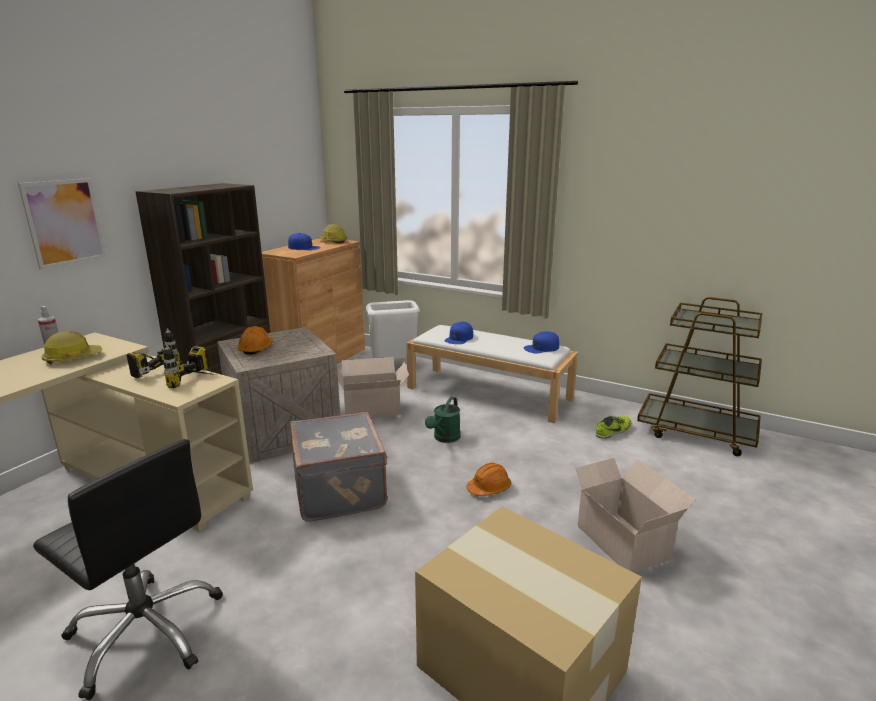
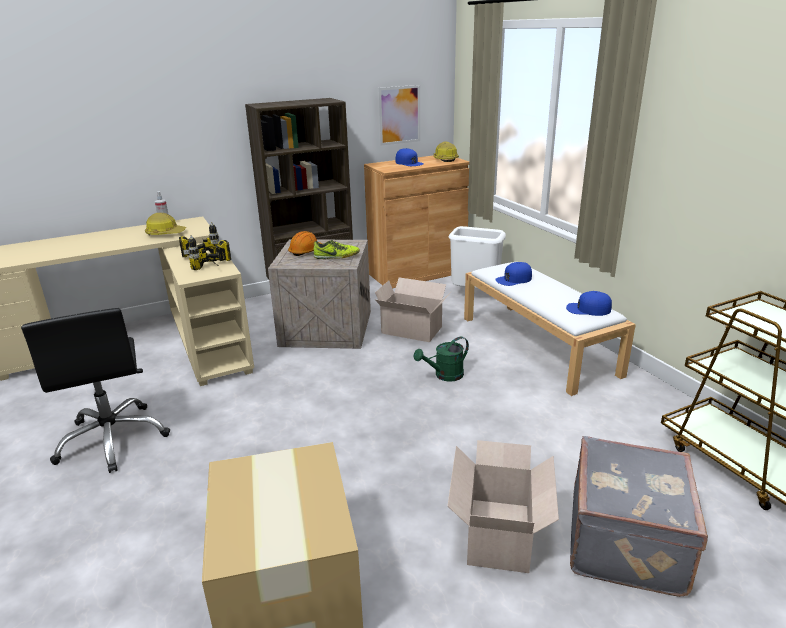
camera: 35 degrees right, 5 degrees up
picture [18,178,107,270] -> picture moved to [378,85,420,146]
grey suitcase [290,412,388,522] -> grey suitcase moved to [570,436,708,597]
orange hard hat [466,463,511,496] -> none
shoe [595,416,631,439] -> shoe moved to [313,240,360,259]

